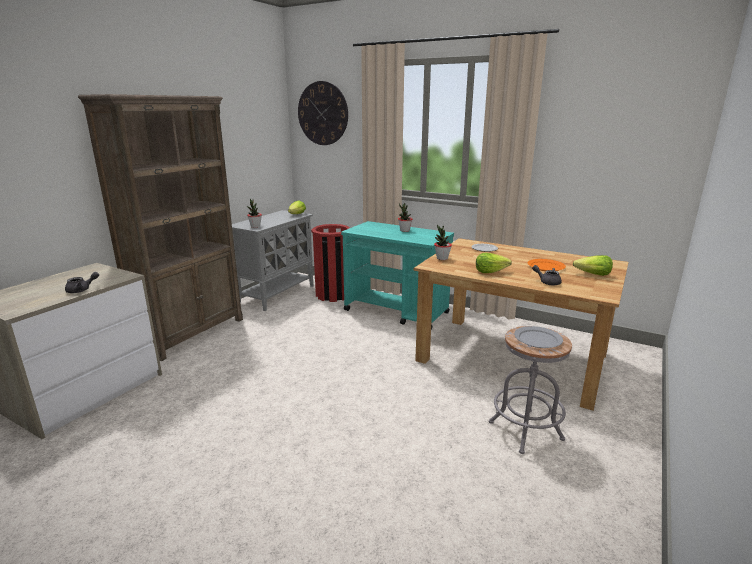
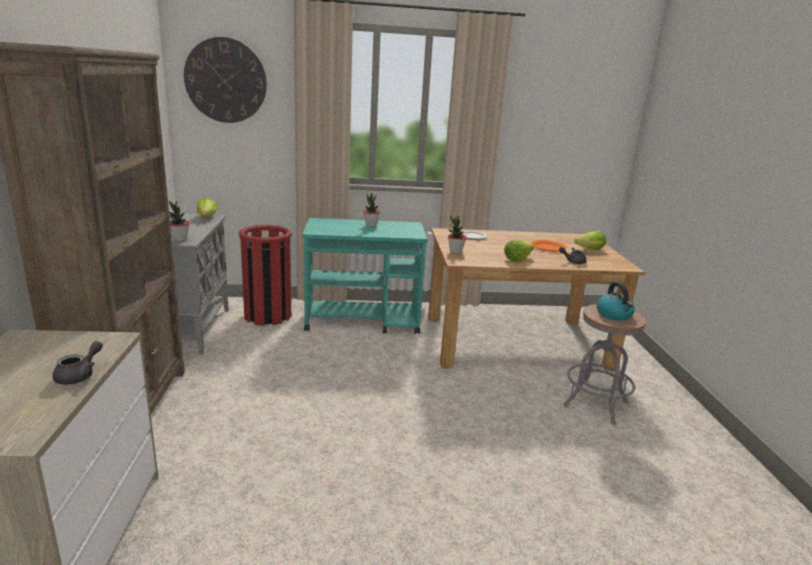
camera: 35 degrees left, 0 degrees up
grey plate [514,326,563,348] -> kettle [597,282,635,321]

